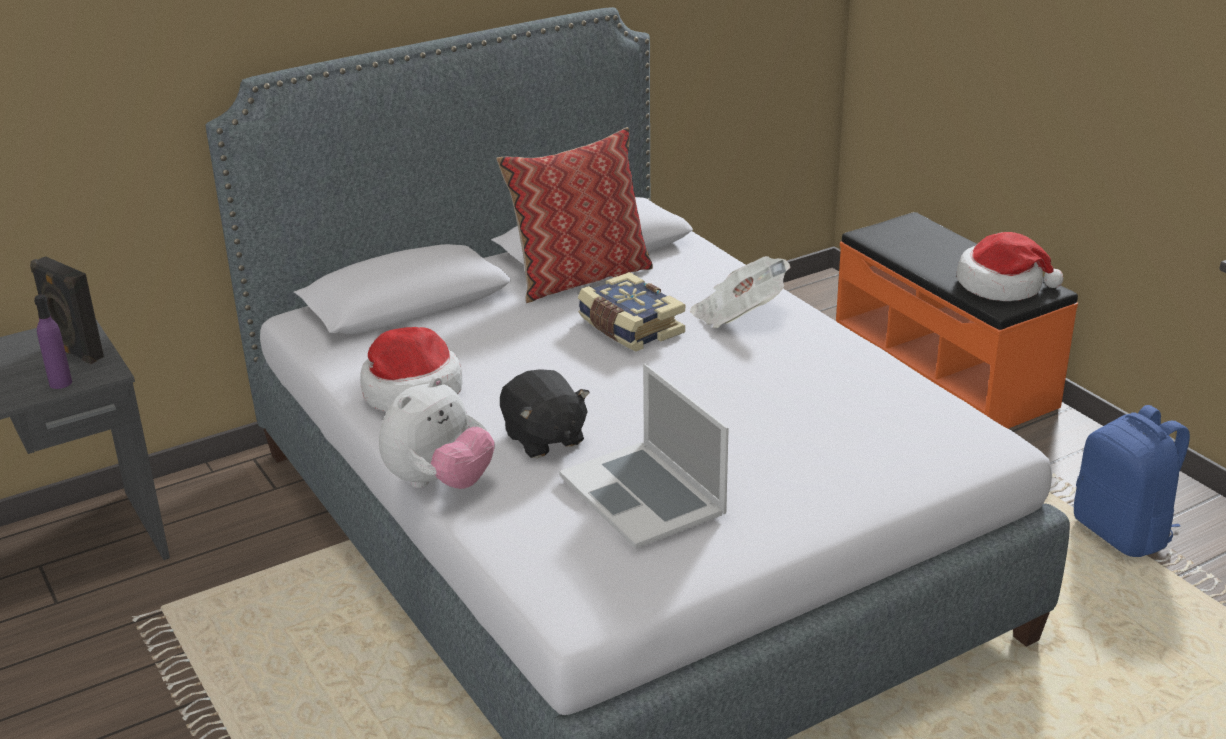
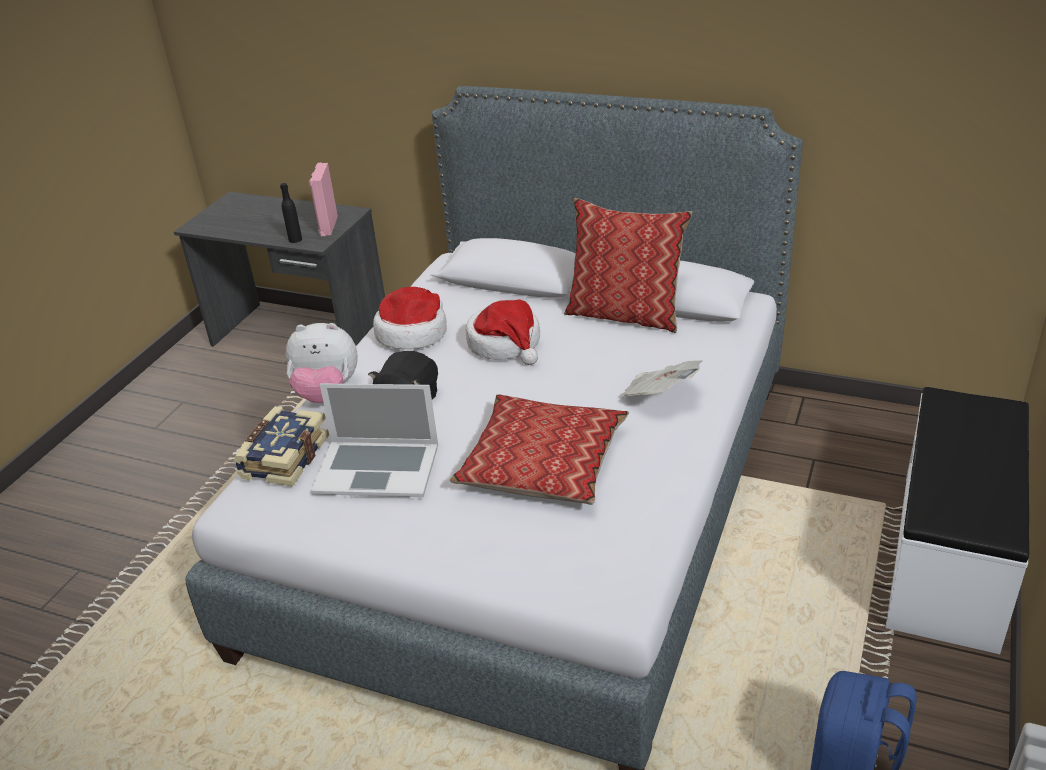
camera: 55 degrees right, 5 degrees up
black speaker [30,256,104,364] -> pink speaker [309,162,338,236]
purple bottle [34,294,72,389] -> black bottle [280,183,302,243]
laptop [559,363,729,549] -> laptop turned 105 degrees counterclockwise [311,383,438,497]
book [578,272,685,352] -> book moved to [233,406,329,487]
orange bench [836,212,1078,429] -> white bench [885,387,1029,654]
hat [957,232,1063,301] -> hat moved to [466,299,540,365]
none -> pillow [450,394,629,505]

